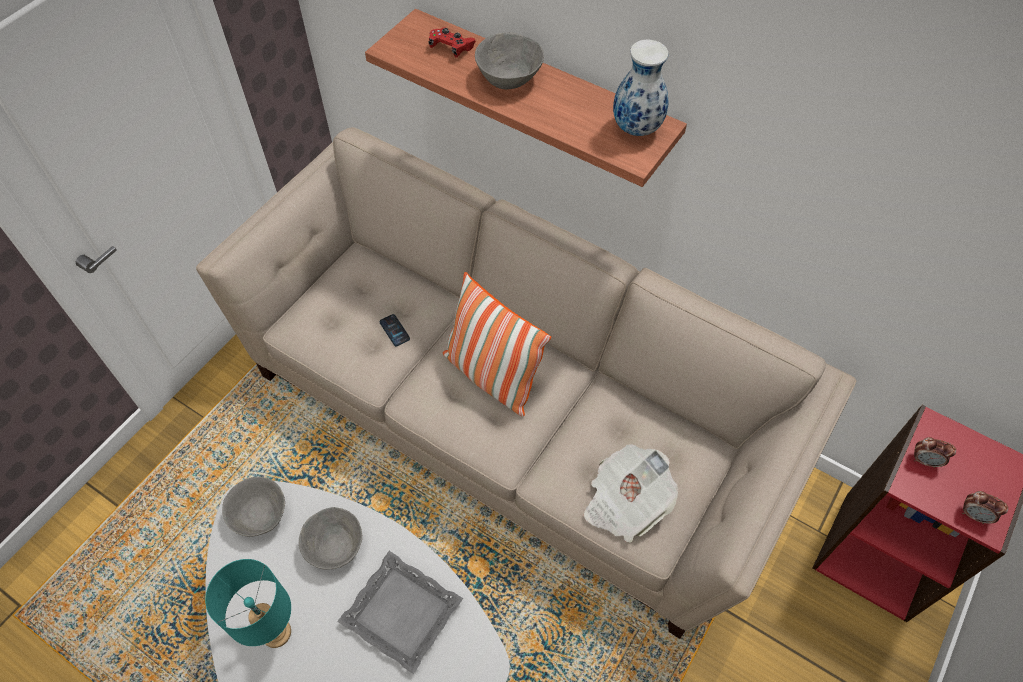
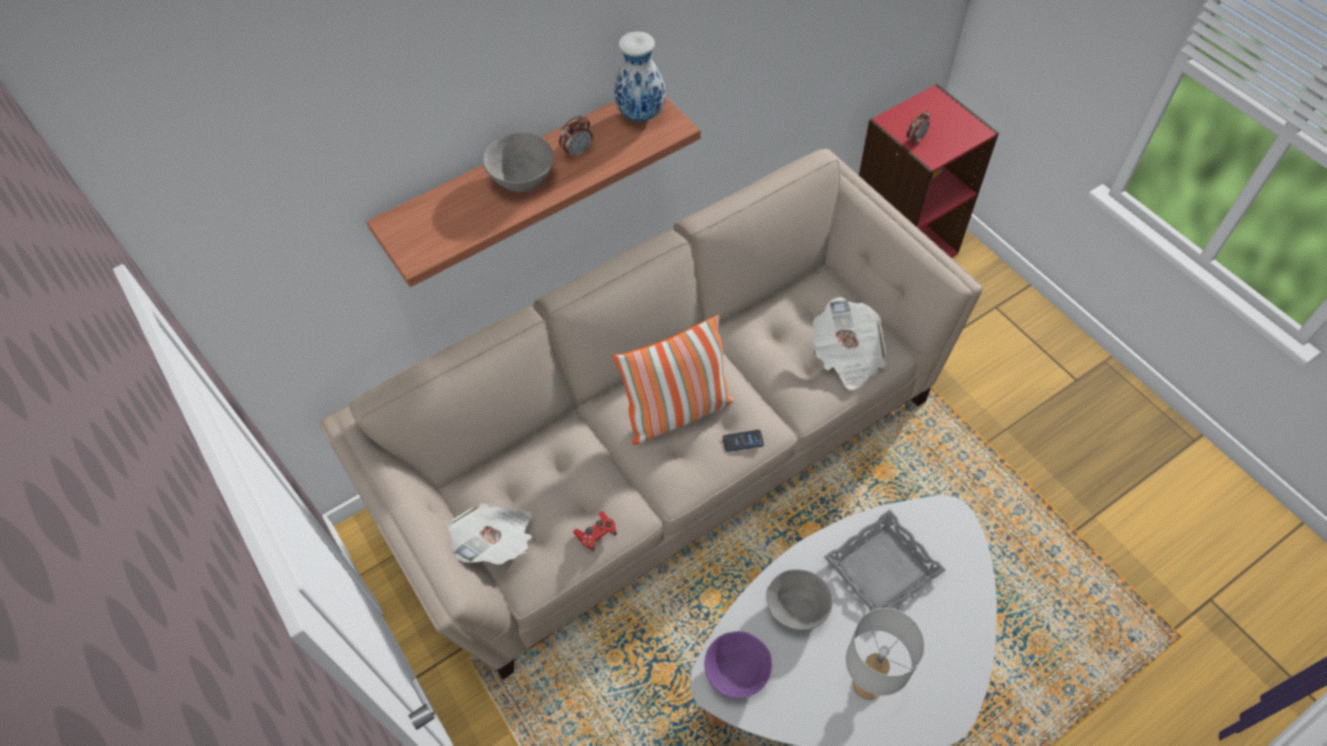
camera: 65 degrees left, 0 degrees up
turquoise table lamp [205,559,291,648] -> grey table lamp [846,608,925,700]
grey bowl [222,477,285,536] -> purple bowl [704,631,772,698]
phone [379,314,410,346] -> phone moved to [723,430,764,452]
red game controller [428,27,476,58] -> red game controller moved to [573,511,617,551]
alarm clock [962,491,1009,524] -> alarm clock moved to [559,116,593,160]
none -> newspaper [445,503,532,565]

